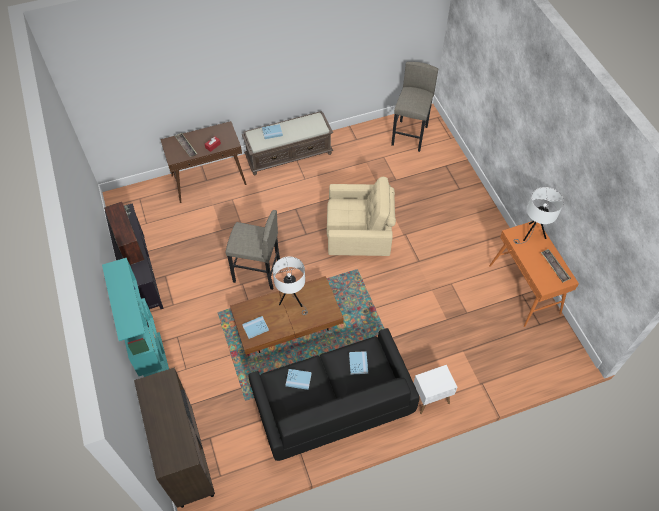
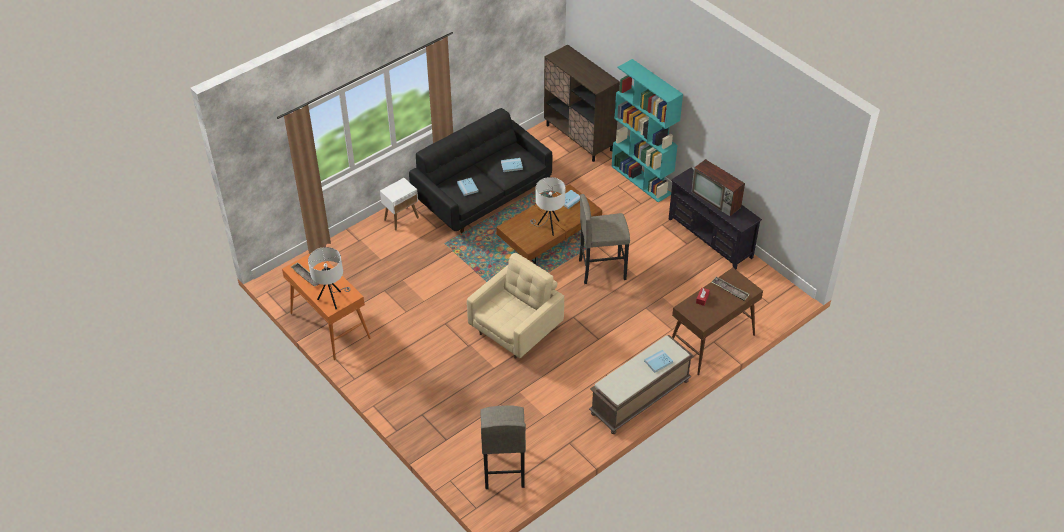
camera: 160 degrees right, 10 degrees down
beige armchair [327,177,396,256] -> beige armchair turned 150 degrees clockwise [467,253,564,359]

